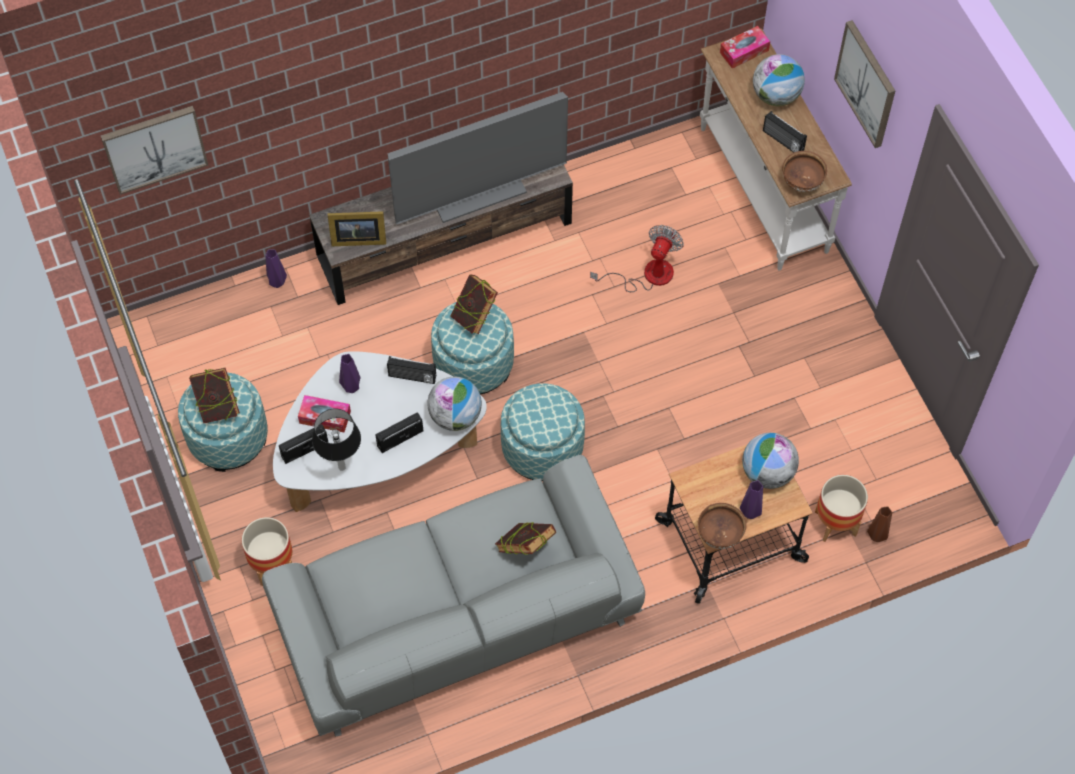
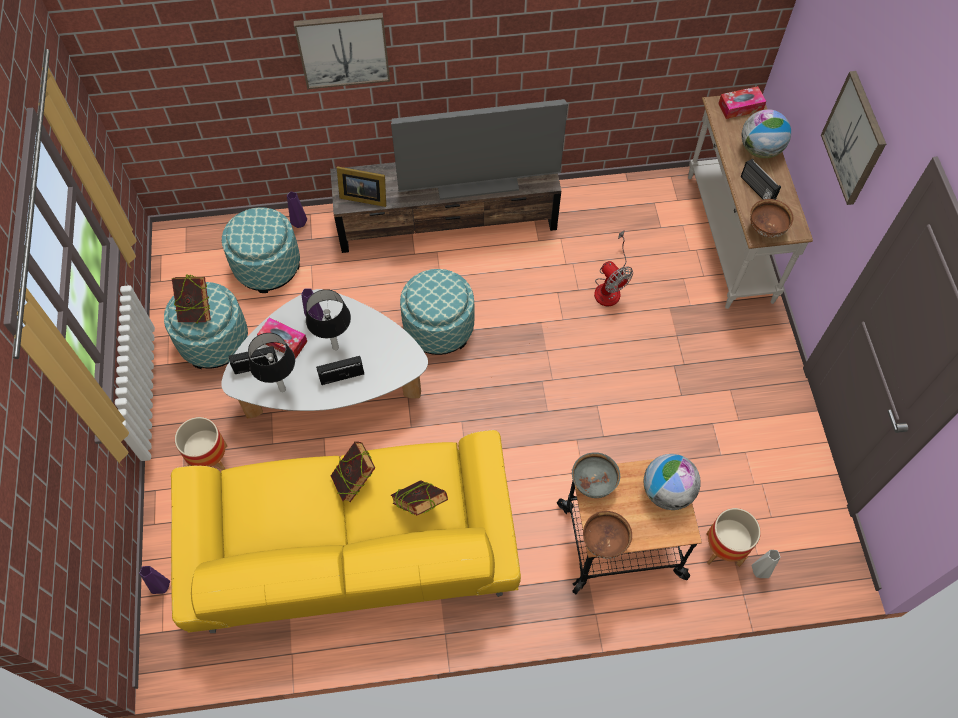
camera: 15 degrees right, 0 degrees up
picture [101,106,208,195] -> picture moved to [294,13,390,89]
grey sofa [262,454,645,737] -> yellow sofa [171,430,521,633]
radio [387,356,436,384] -> none
globe [427,377,482,431] -> none
book [450,275,498,334] -> book moved to [331,441,375,502]
ottoman [501,383,585,481] -> ottoman moved to [222,207,300,293]
fan [590,225,684,292] -> fan turned 105 degrees clockwise [594,230,633,306]
purple vase [740,480,763,519] -> purple vase moved to [139,566,170,594]
brown vase [867,506,892,542] -> grey vase [752,550,780,578]
none -> table lamp [306,289,351,350]
none -> grey bowl [572,452,620,498]

